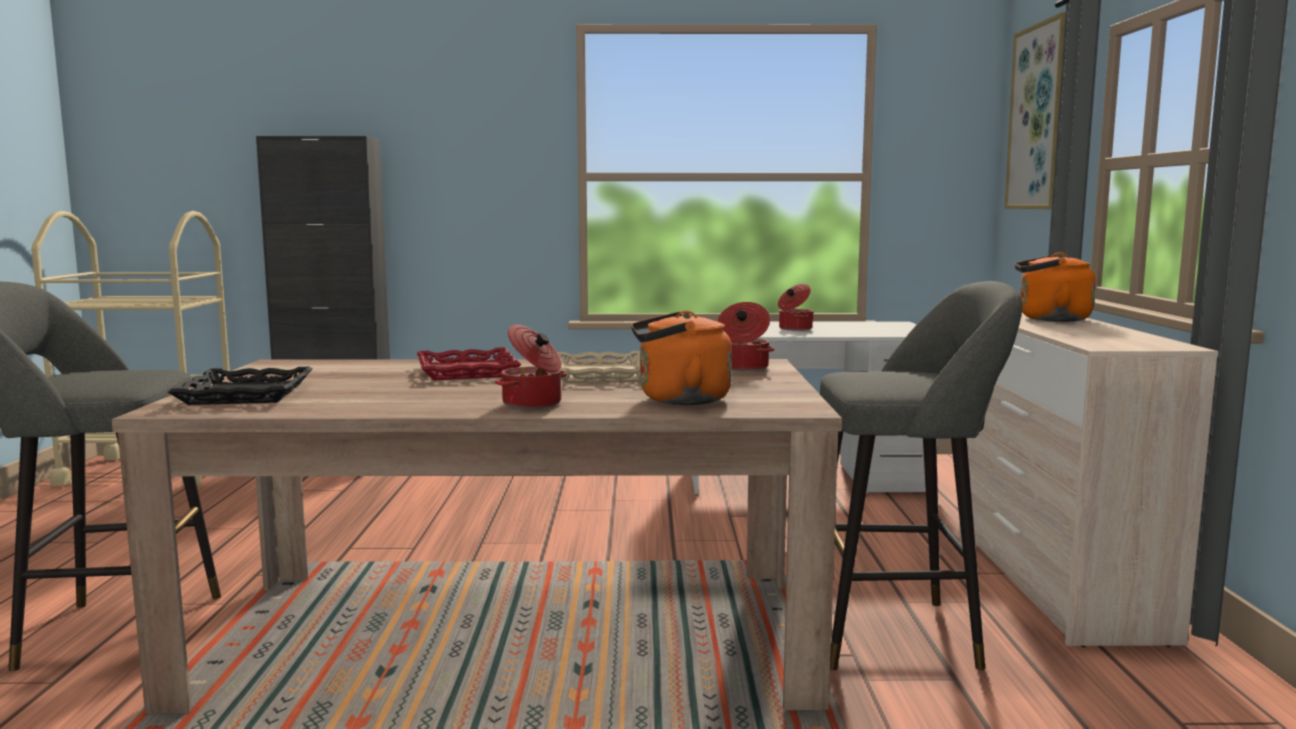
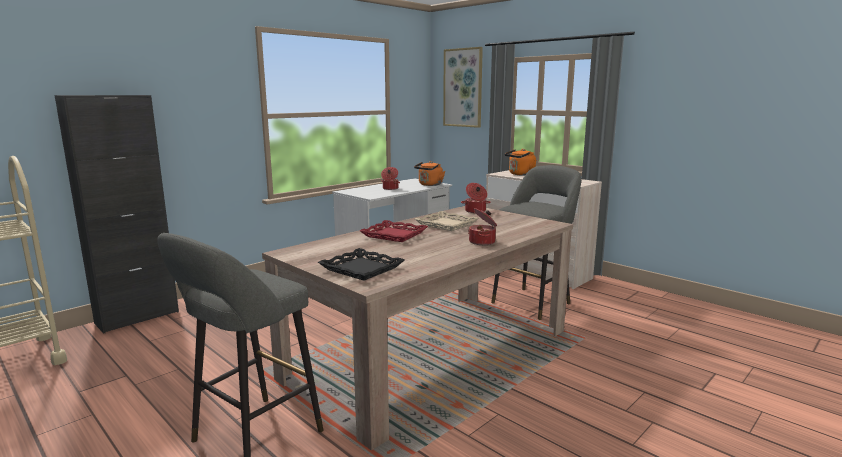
camera: 45 degrees left, 5 degrees up
orange kettle [631,311,732,405] -> orange kettle moved to [414,161,445,186]

